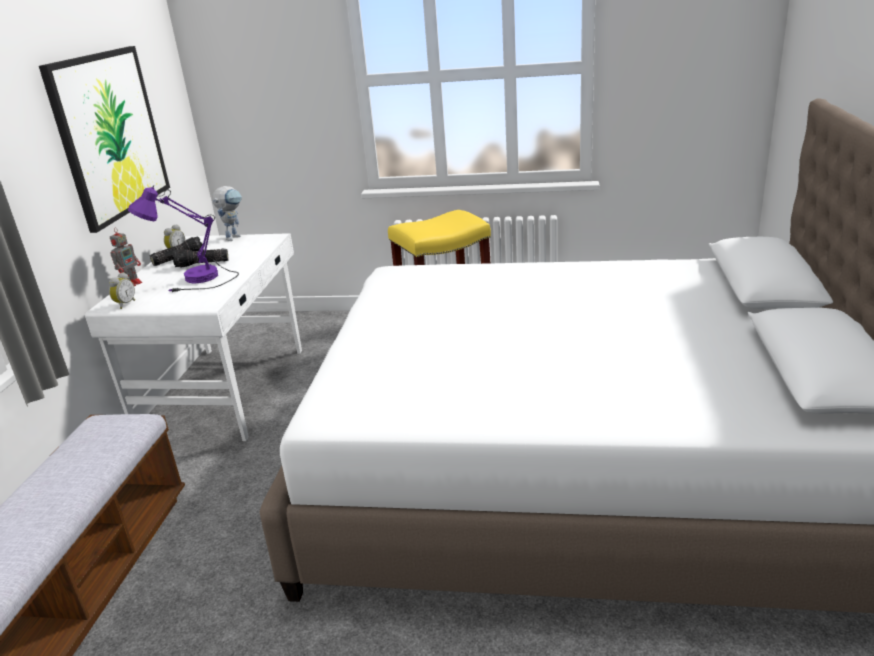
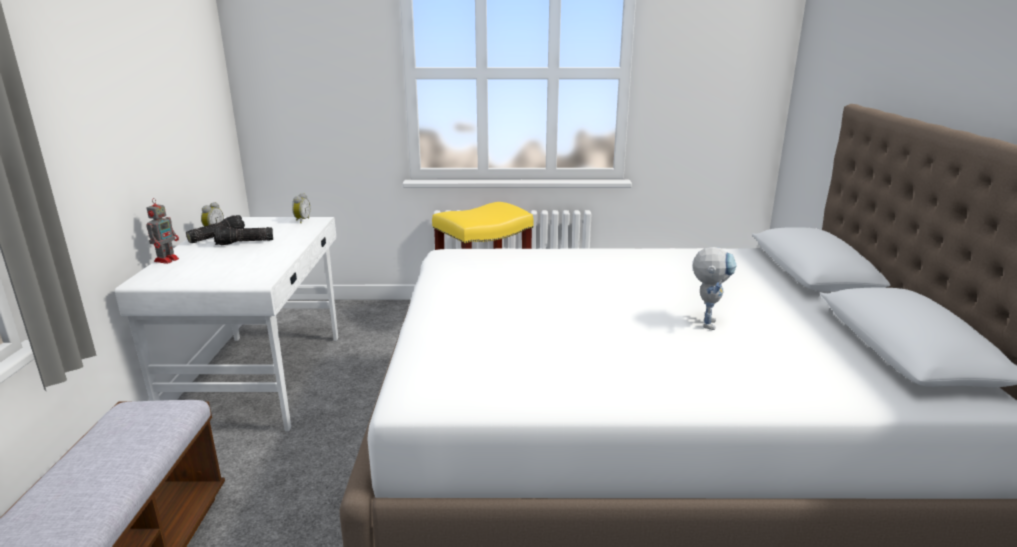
camera: 10 degrees left, 5 degrees down
picture [39,46,170,233] -> none
alarm clock [109,272,135,309] -> alarm clock moved to [292,193,310,223]
purple table lamp [128,185,239,292] -> none
toy robot [212,186,242,241] -> toy robot moved to [693,247,737,330]

